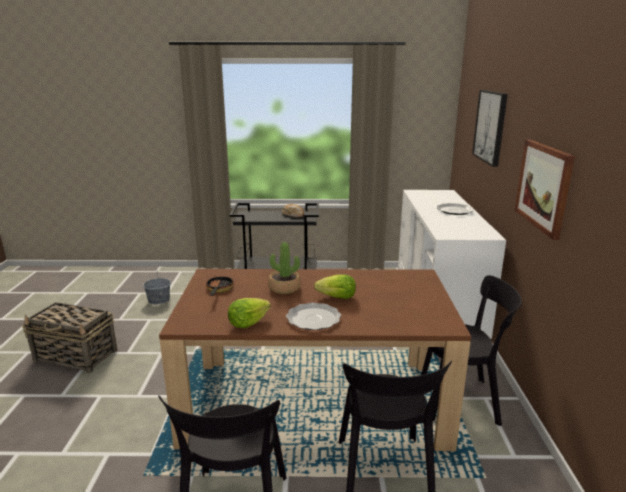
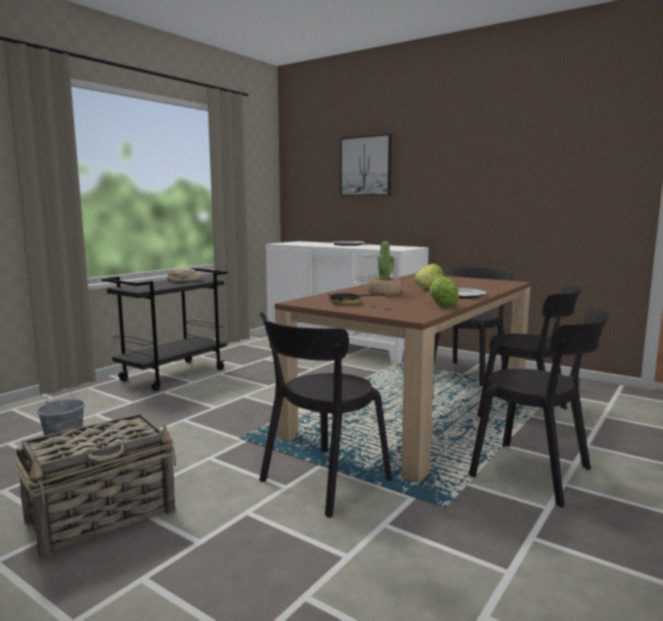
camera: 55 degrees left, 10 degrees down
picture [514,140,575,240] -> none
none -> black chair [259,312,392,518]

